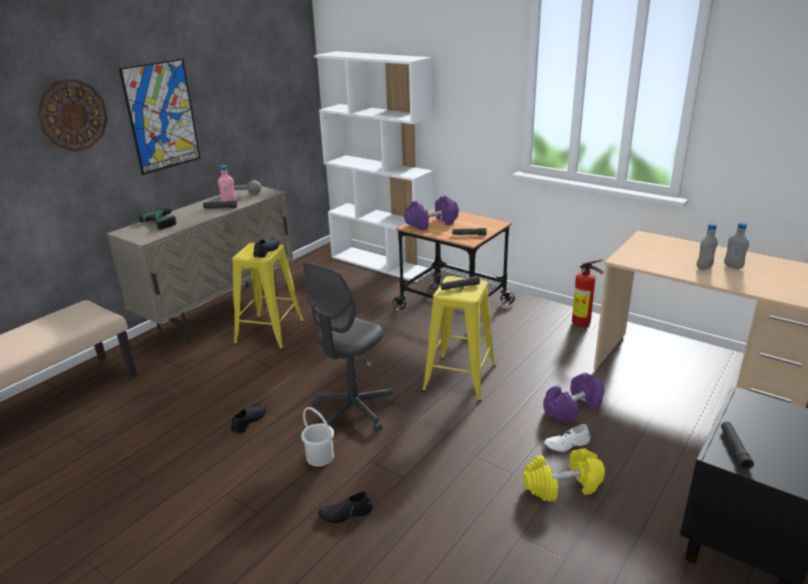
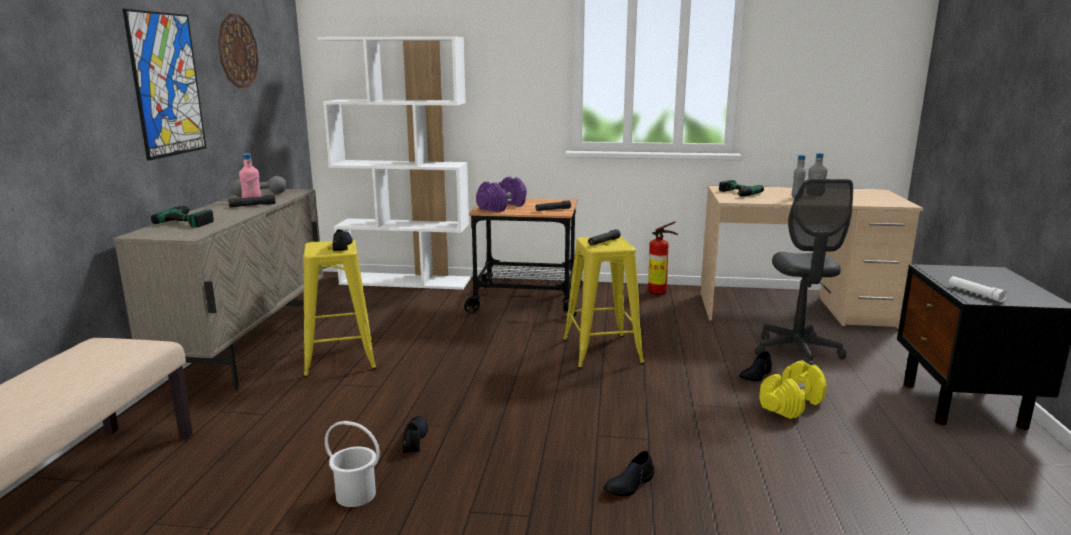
camera: 30 degrees left, 10 degrees down
wall clock [37,78,108,152] -> wall clock moved to [218,13,259,88]
white bucket [301,407,334,467] -> white bucket moved to [325,421,380,507]
grey office chair [303,262,394,433] -> grey office chair moved to [755,179,853,365]
purple dumbbell [543,373,605,423] -> none
white shoe [544,424,590,452] -> black shoe [739,351,772,382]
black flashlight [721,422,754,470] -> white flashlight [949,276,1007,302]
none -> power drill [719,180,764,196]

